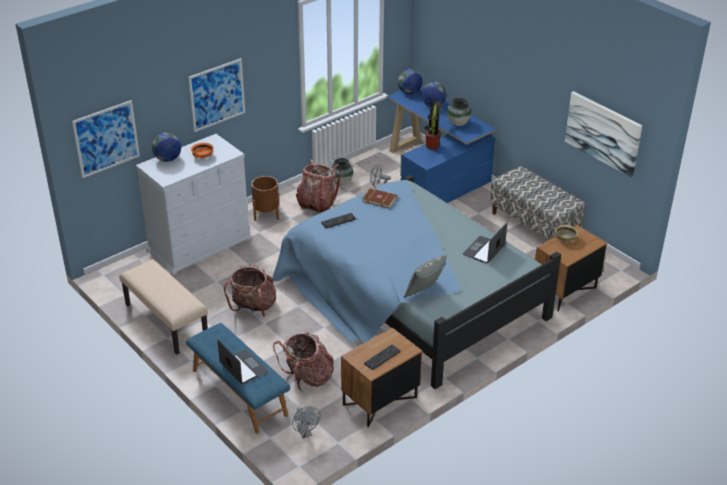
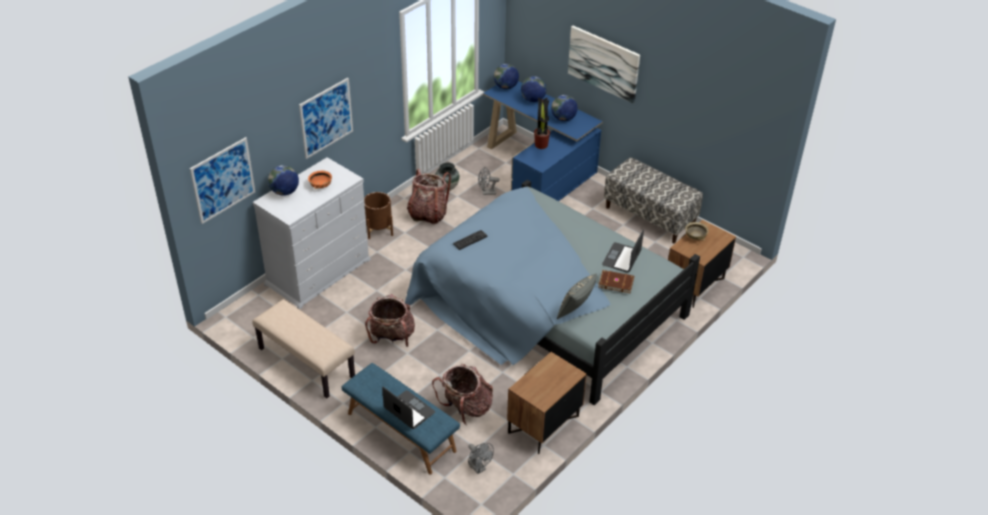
camera: 10 degrees left, 5 degrees up
brown book [362,188,397,208] -> brown book moved to [598,270,634,293]
keyboard [364,345,401,370] -> none
vase [447,98,472,126] -> globe [551,95,578,121]
picture [565,91,642,177] -> picture moved to [568,26,640,103]

